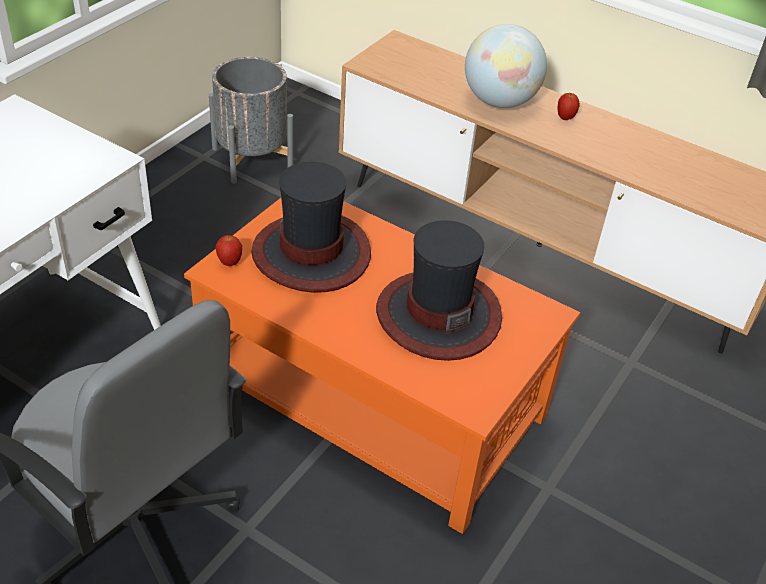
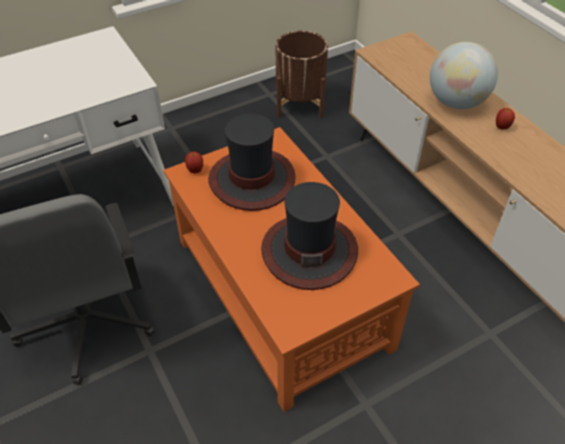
camera: 30 degrees right, 5 degrees up
grey planter [209,57,293,184] -> brown planter [276,31,328,118]

